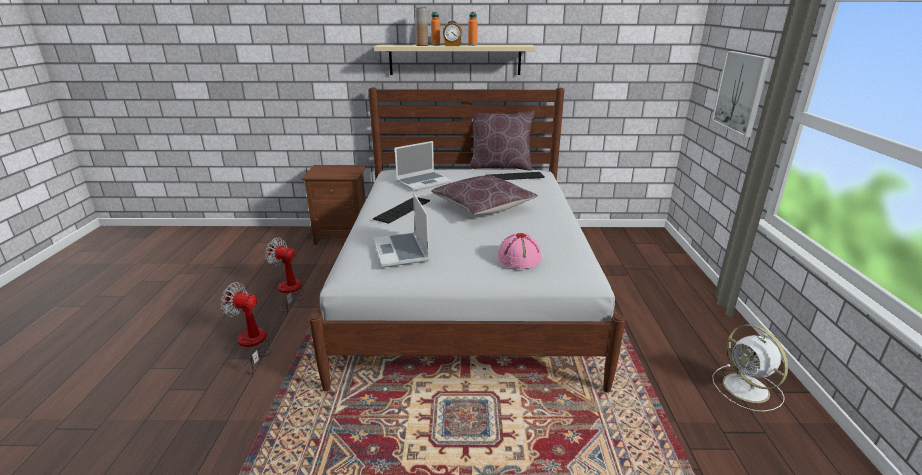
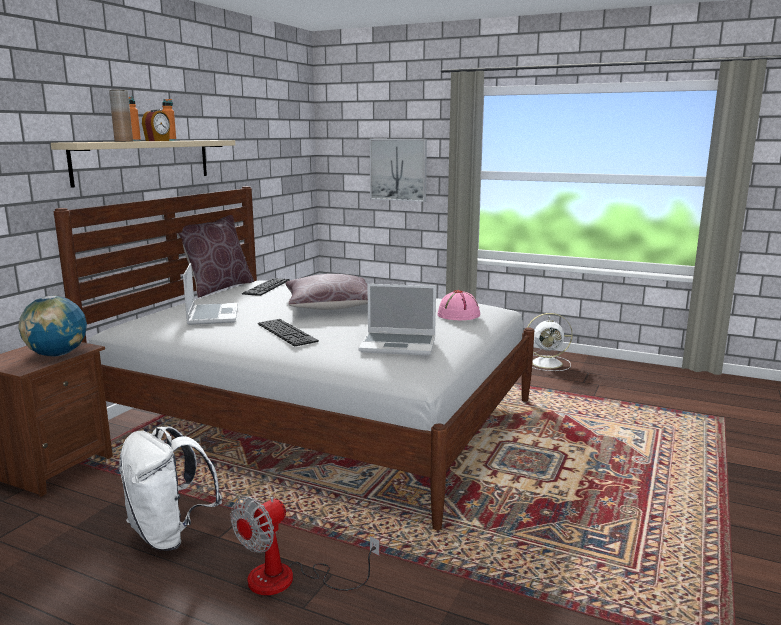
camera: 65 degrees left, 10 degrees down
fan [265,238,305,313] -> white backpack [119,426,222,551]
none -> globe [18,296,87,357]

